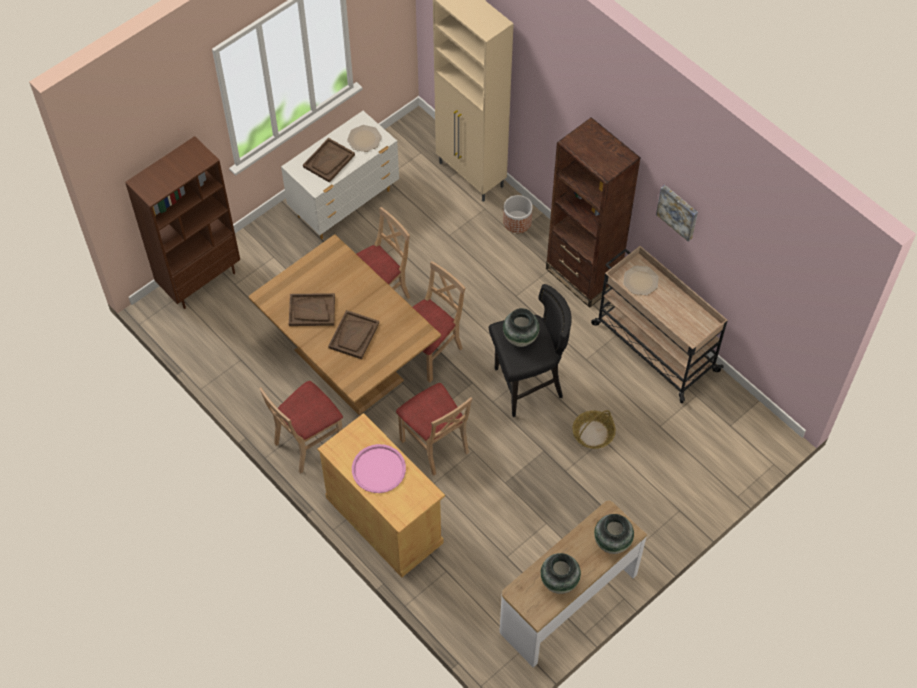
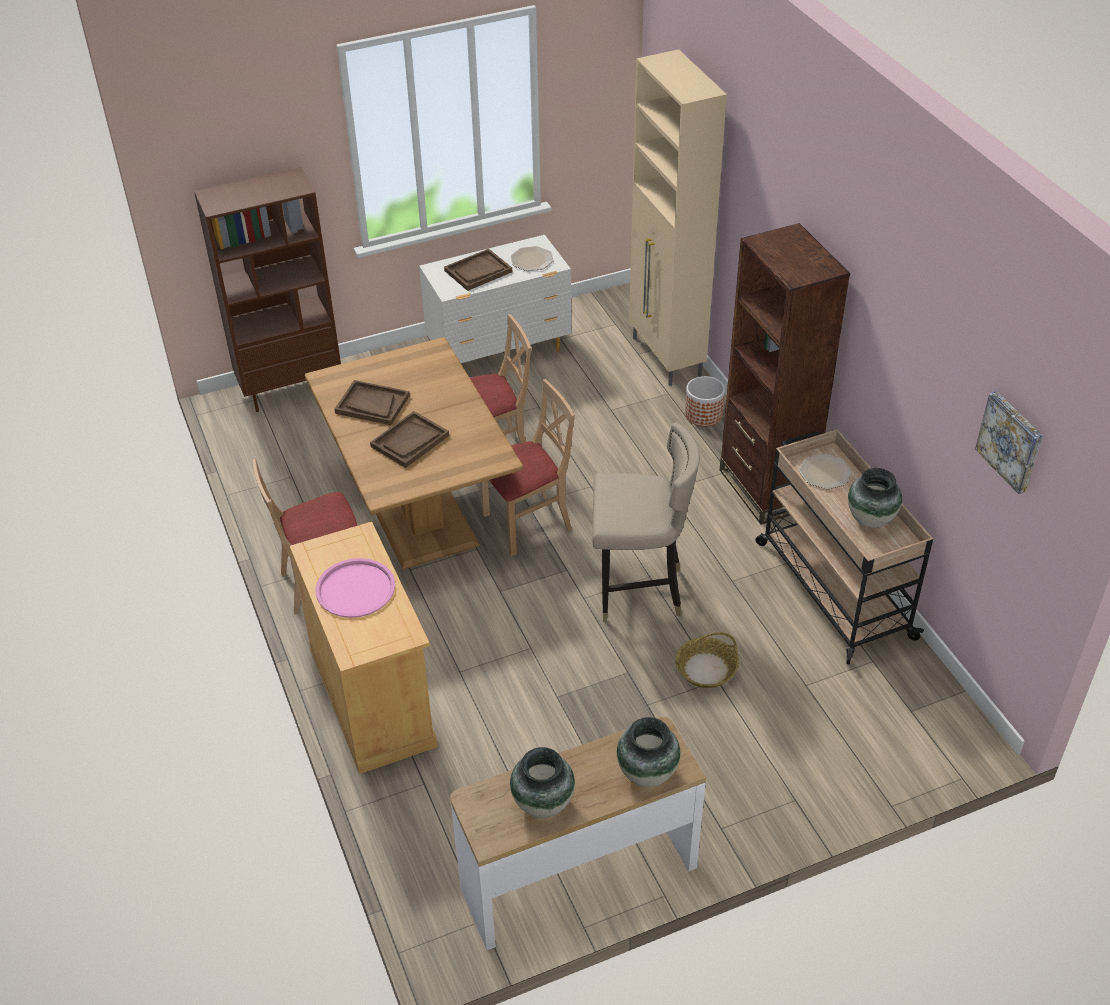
camera: 20 degrees right, 15 degrees down
beige chair [396,383,473,476] -> none
black stool [489,284,572,417] -> beige stool [592,422,700,622]
vase [503,308,540,347] -> vase moved to [848,468,902,528]
picture [656,185,698,242] -> picture moved to [975,391,1043,494]

